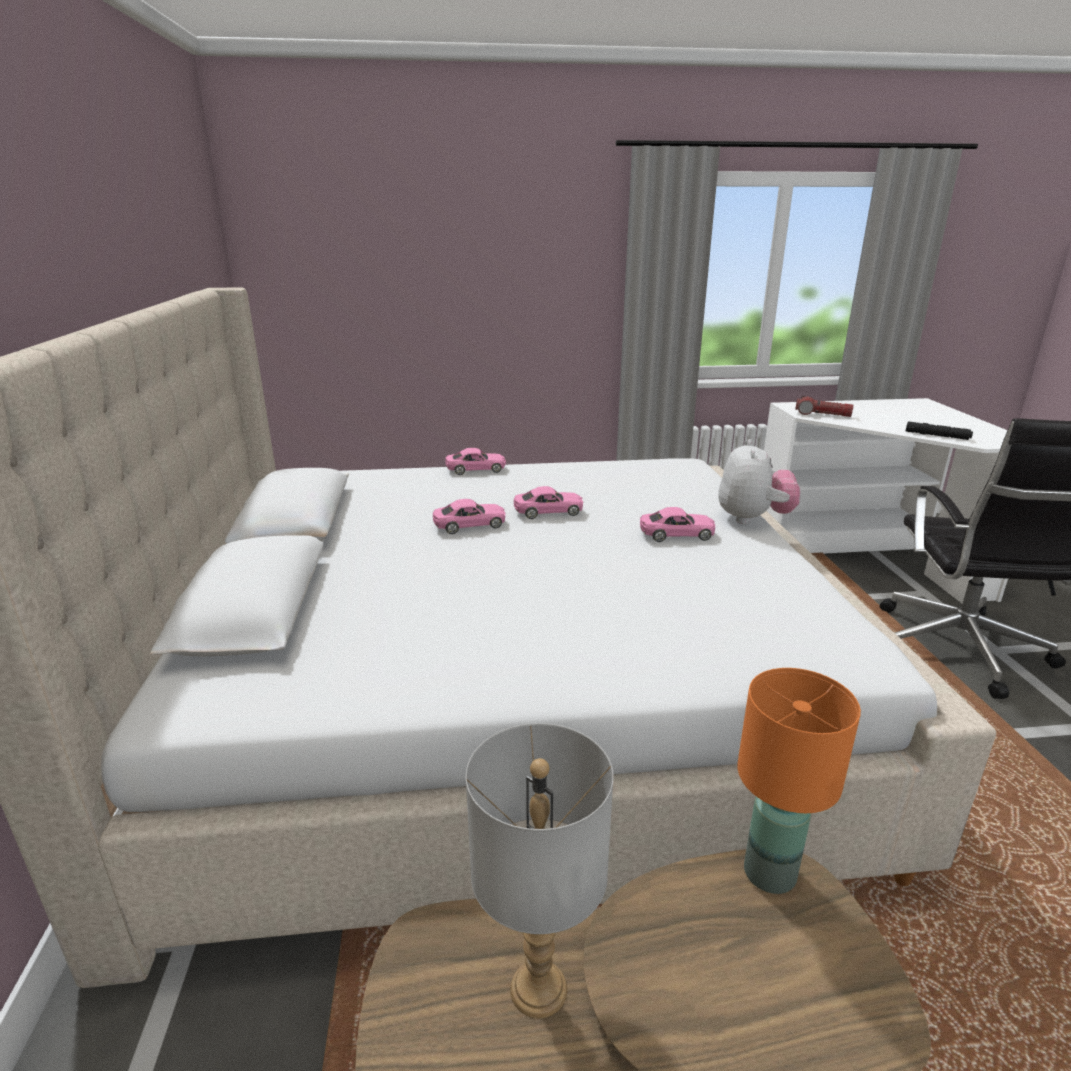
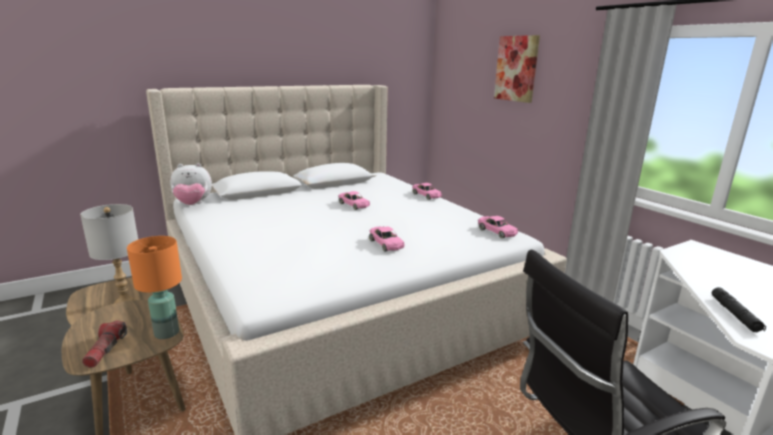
camera: 65 degrees right, 5 degrees down
pink toy car [514,486,583,519] -> pink toy car moved to [478,216,518,238]
plush toy [718,439,800,524] -> plush toy moved to [170,163,212,205]
flashlight [795,396,854,417] -> flashlight moved to [82,320,127,368]
none -> picture [494,35,540,103]

